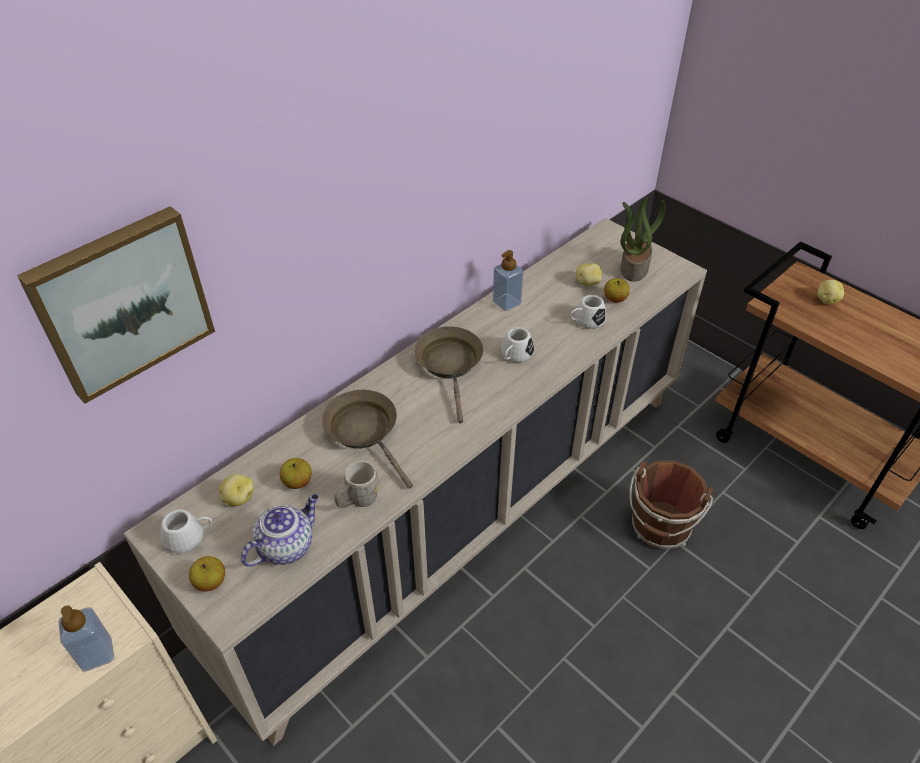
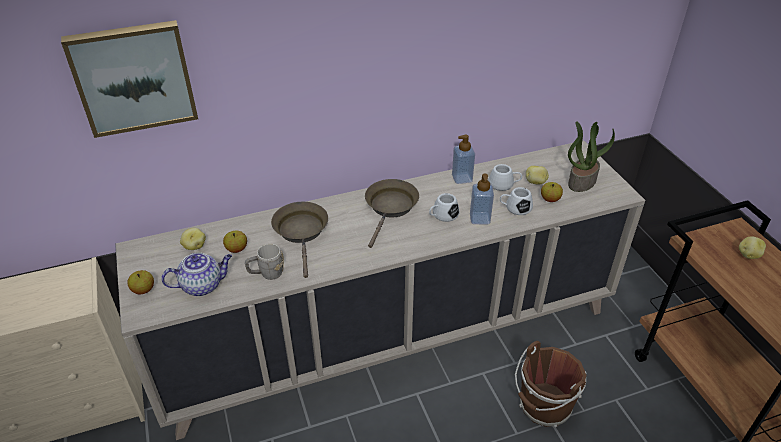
camera: 25 degrees right, 5 degrees down
soap dispenser [59,605,114,672] -> soap dispenser moved to [470,173,494,224]
white mug [161,509,212,553] -> white mug moved to [488,164,522,191]

